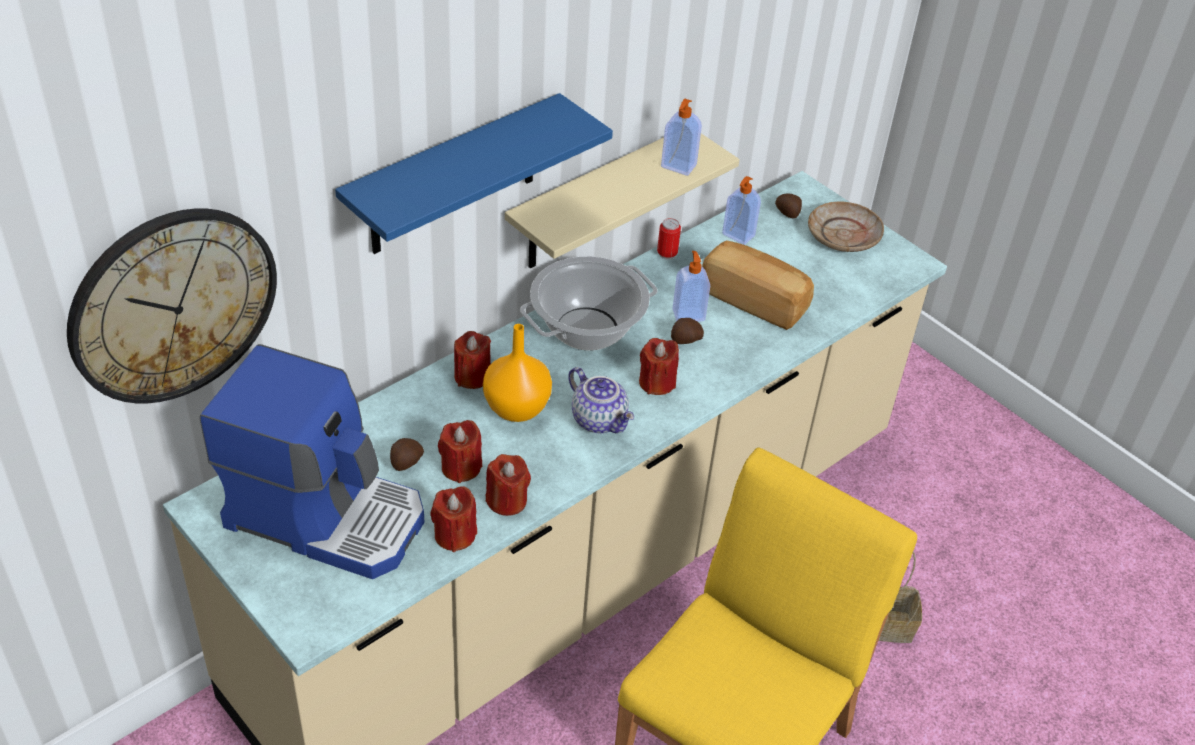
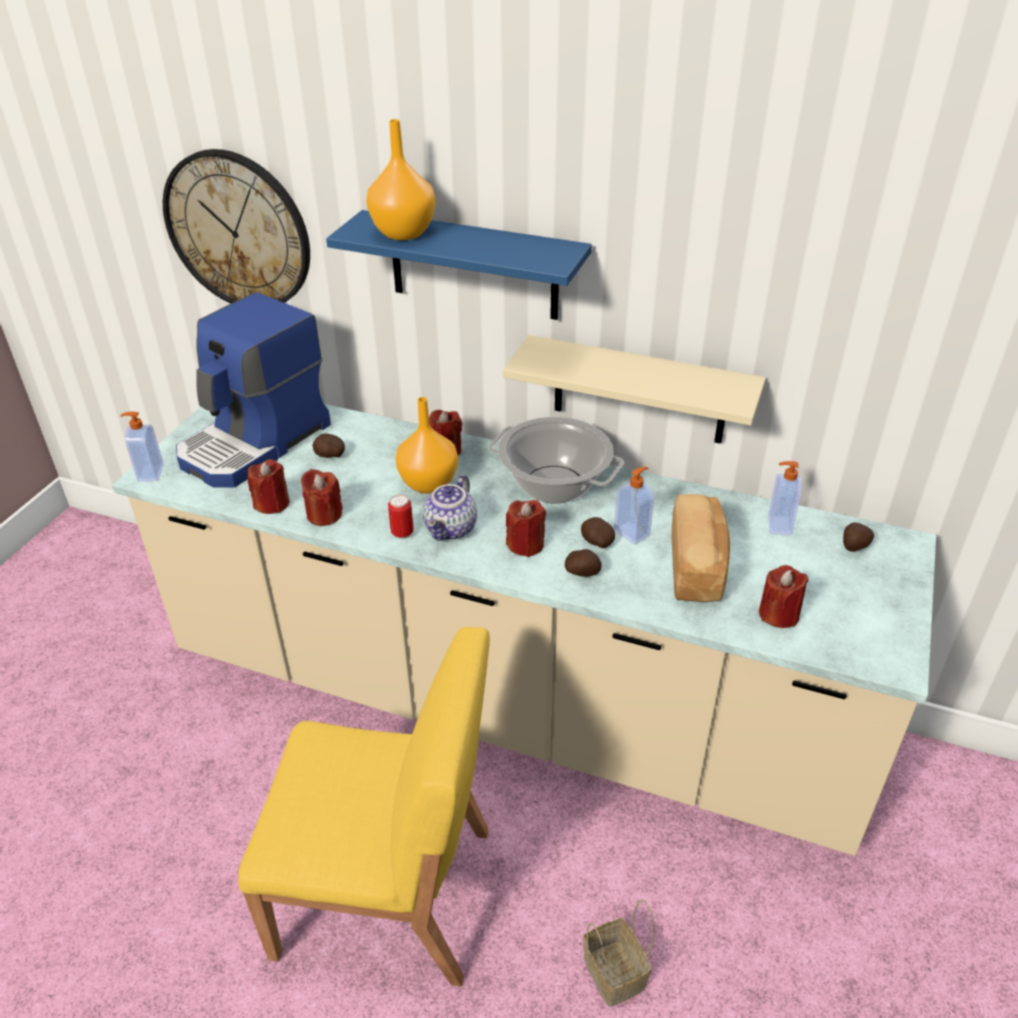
camera: 65 degrees right, 5 degrees down
coffee machine [200,344,424,579] -> coffee machine turned 45 degrees clockwise [176,292,331,488]
red candle [438,420,482,483] -> red candle moved to [759,565,809,628]
can [657,218,681,260] -> can moved to [388,495,414,539]
soap dispenser [661,99,702,176] -> soap dispenser moved to [120,412,164,482]
beige plate [808,202,884,252] -> none
none -> orange vase [366,119,435,240]
none -> potato [565,549,601,577]

